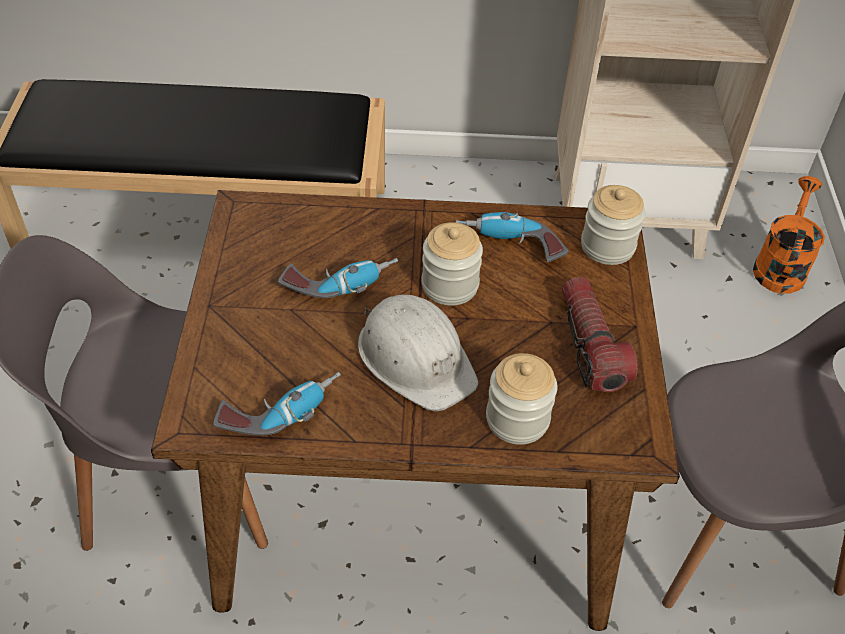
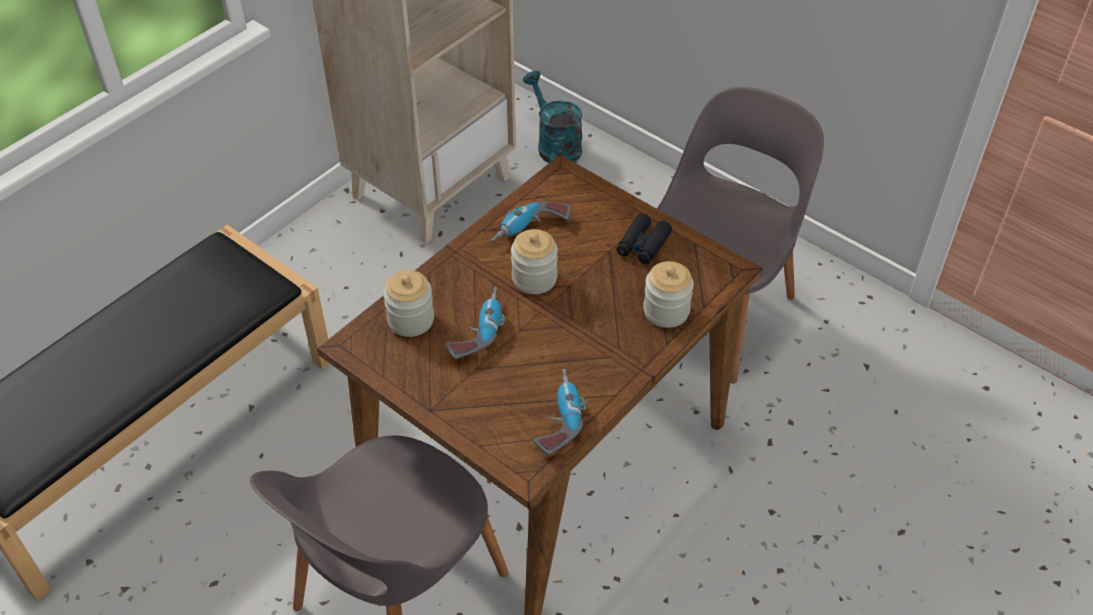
camera: 50 degrees left, 0 degrees up
white hard hat [358,295,479,411] -> none
flashlight [562,277,638,392] -> black binoculars [617,213,672,264]
jar [581,185,645,265] -> jar moved to [383,270,434,337]
orange watering can [753,176,825,294] -> turquoise watering can [523,71,583,163]

